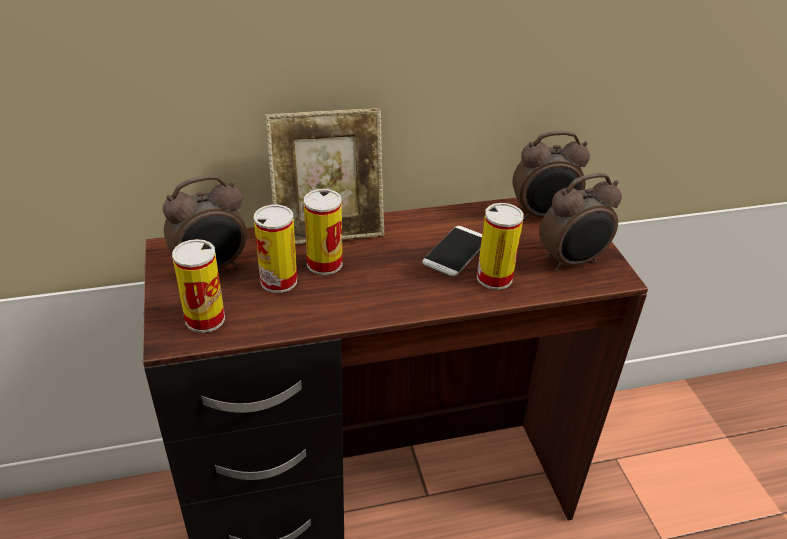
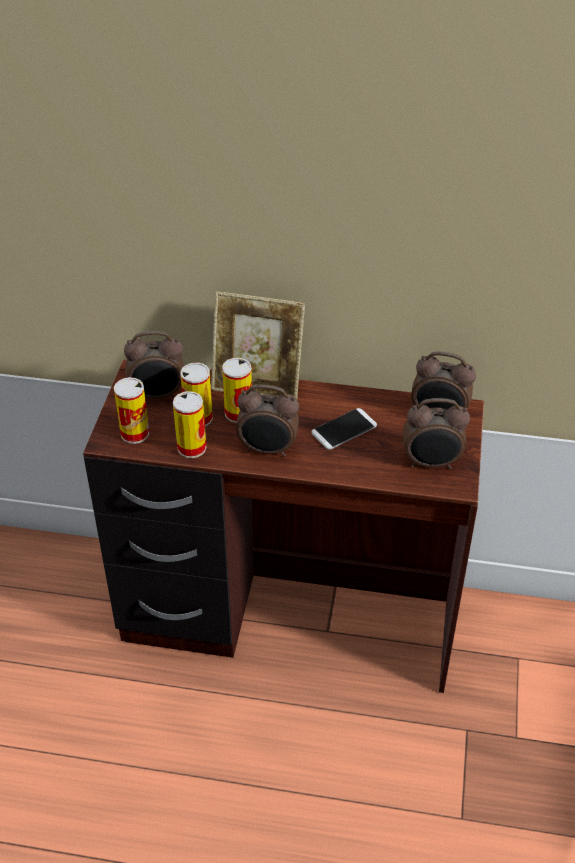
camera: 25 degrees right, 5 degrees up
can [477,203,524,290] -> can moved to [173,391,207,458]
none -> alarm clock [236,385,299,457]

